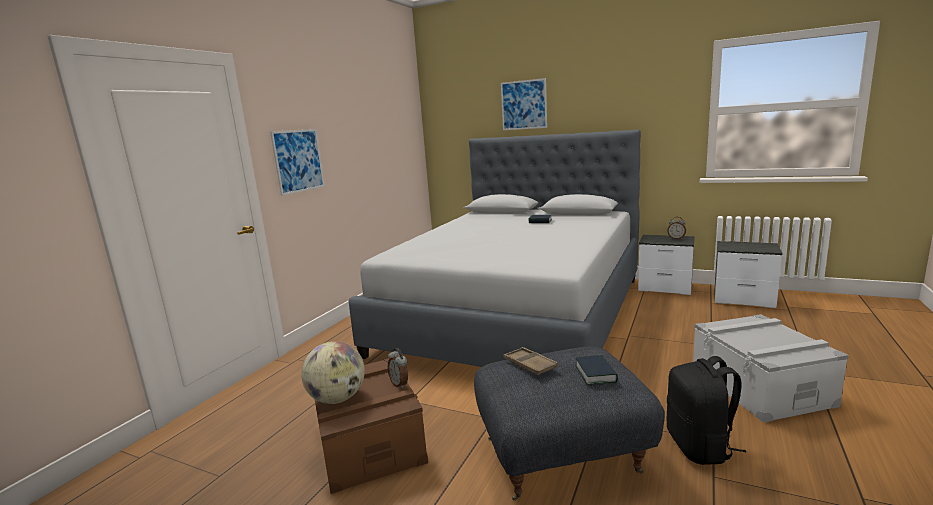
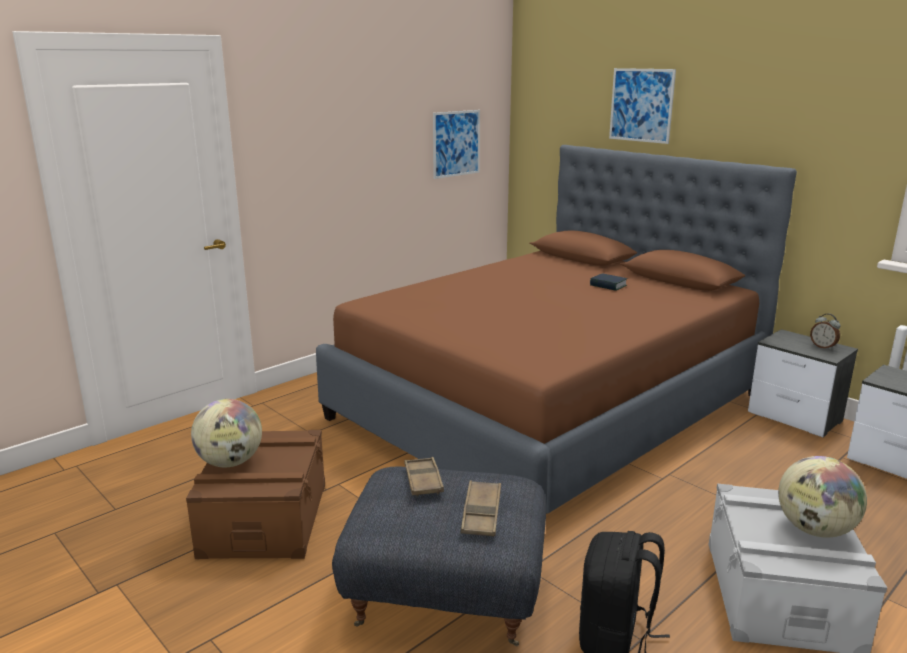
camera: 20 degrees right, 5 degrees up
picture [270,129,325,196] -> picture moved to [433,110,480,179]
grey bed [349,130,641,367] -> brown bed [316,145,797,514]
alarm clock [388,348,408,389] -> none
book [575,355,618,386] -> brown tray [460,480,501,537]
none -> globe [778,456,867,538]

